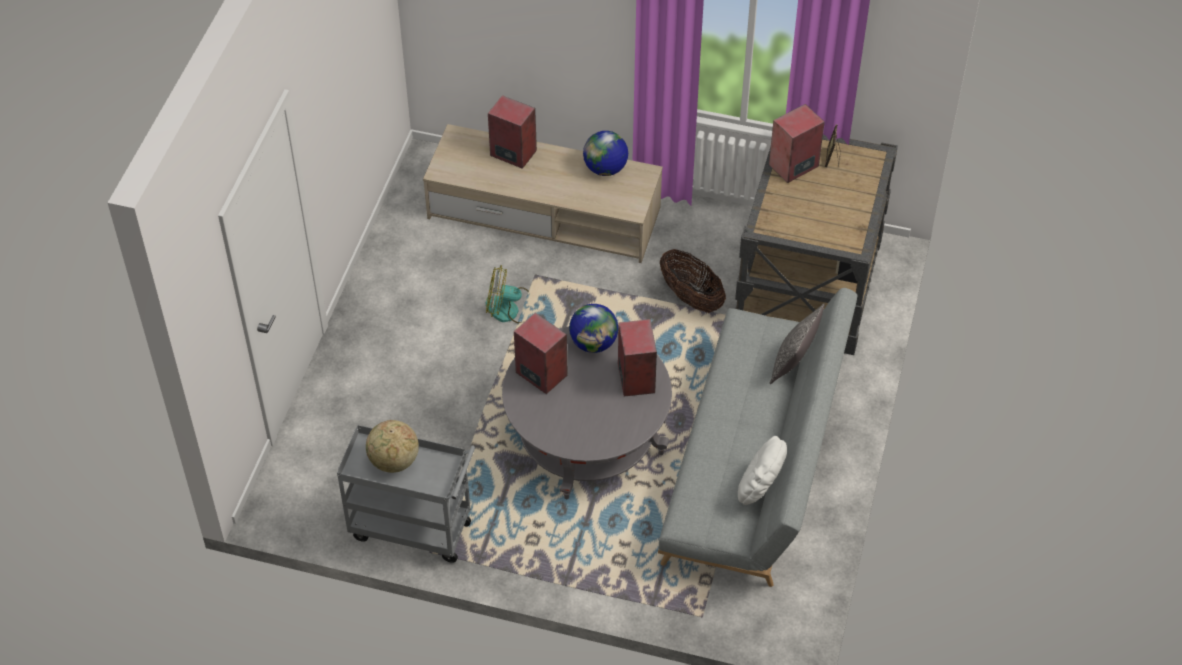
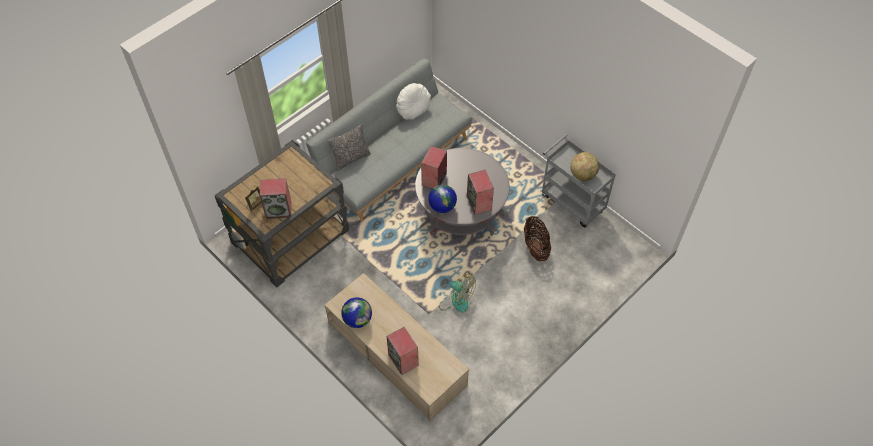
camera: 150 degrees left, 5 degrees up
basket [660,249,726,313] -> basket moved to [524,216,551,261]

